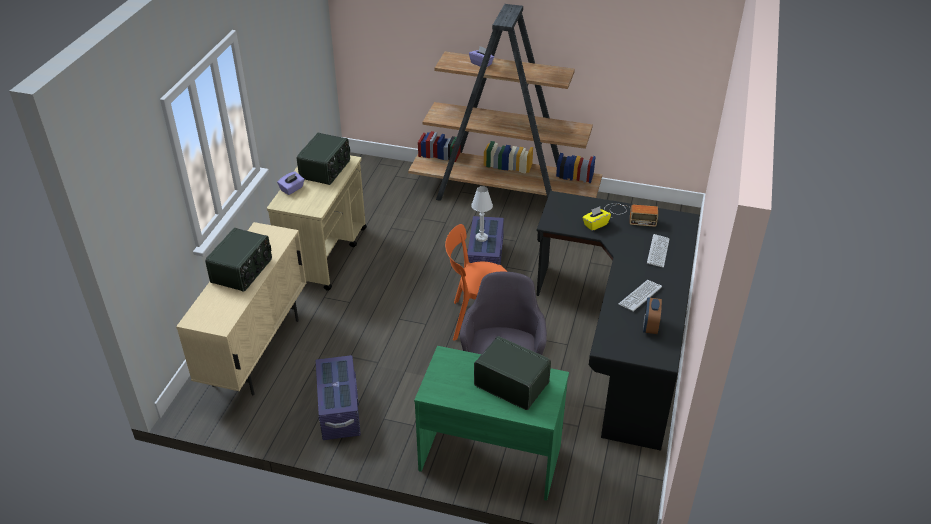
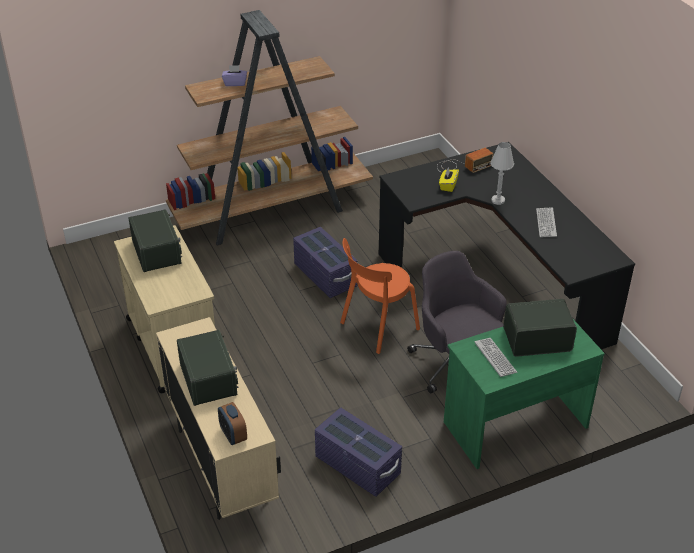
camera: 40 degrees left, 0 degrees up
purple tissue box [277,171,304,195] -> none
white table lamp [471,186,493,242] -> white table lamp moved to [490,142,514,205]
alarm clock [643,297,662,334] -> alarm clock moved to [218,402,247,445]
keyboard [647,234,670,268] -> keyboard moved to [475,338,517,377]

